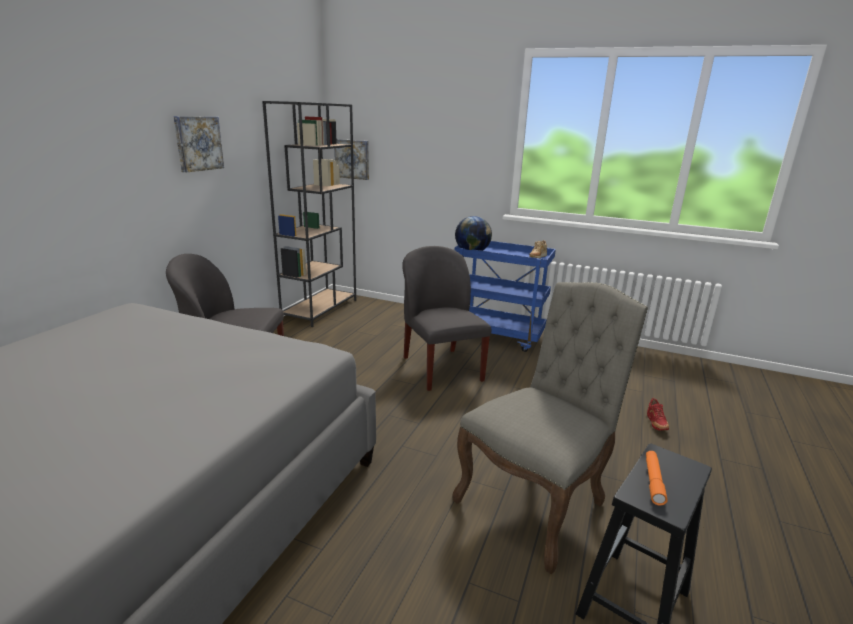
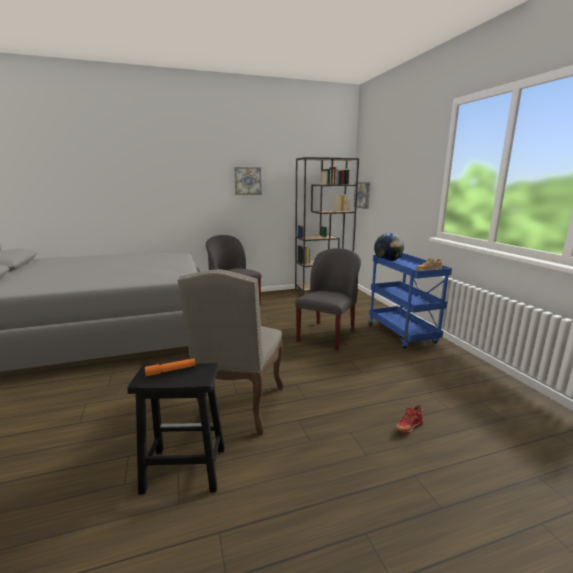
camera: 50 degrees right, 5 degrees down
grey chair [452,282,648,574] -> grey chair turned 90 degrees clockwise [178,269,283,435]

